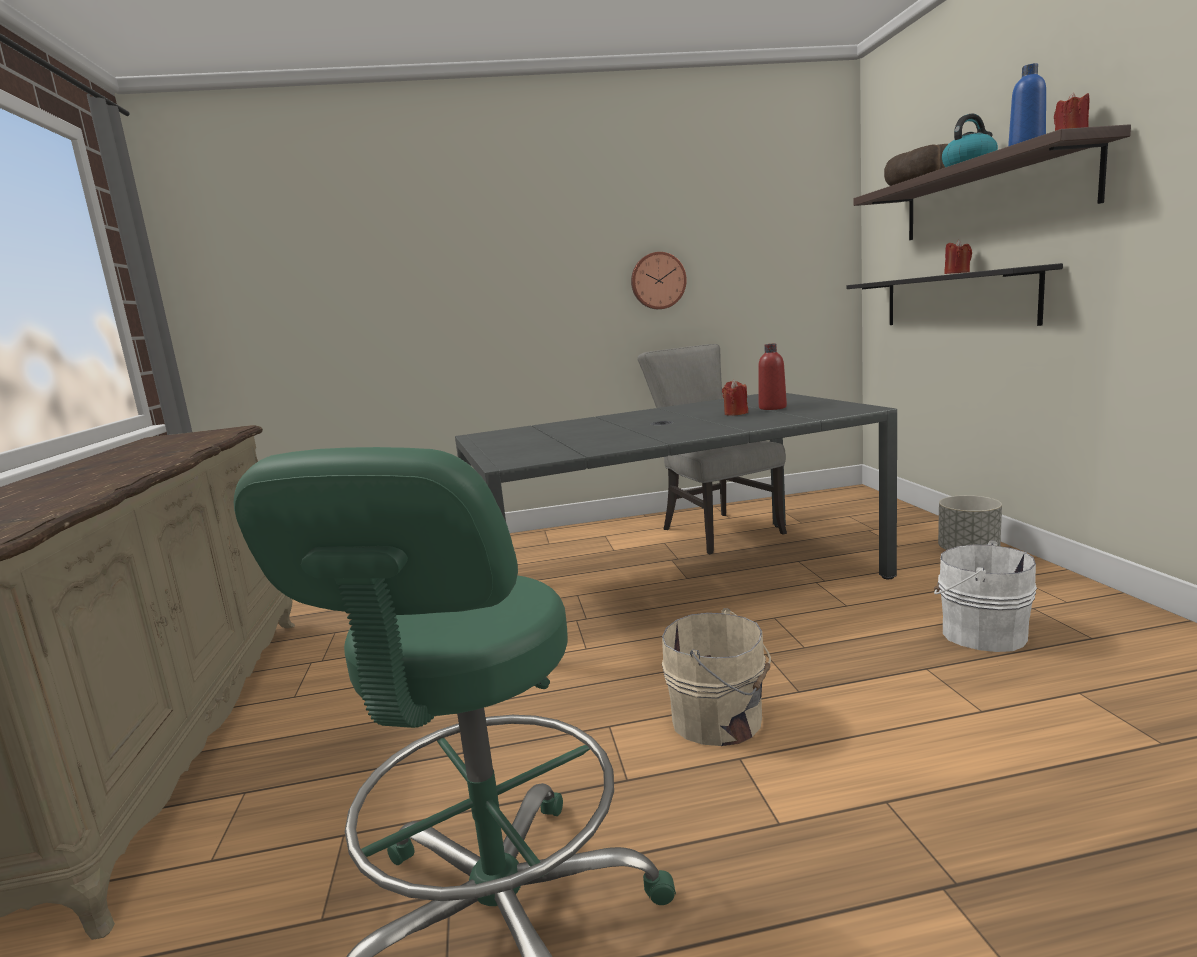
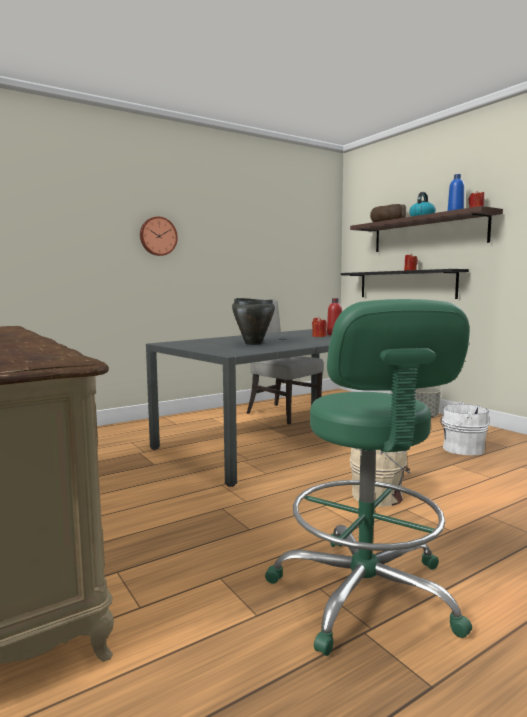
camera: 25 degrees left, 5 degrees down
wall clock [631,252,687,309] -> wall clock moved to [140,216,178,256]
none -> black cooking pot [232,298,275,345]

